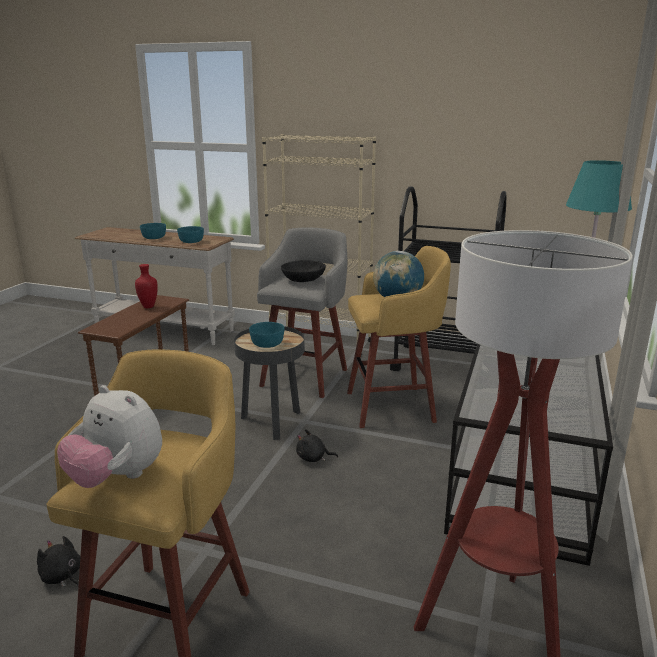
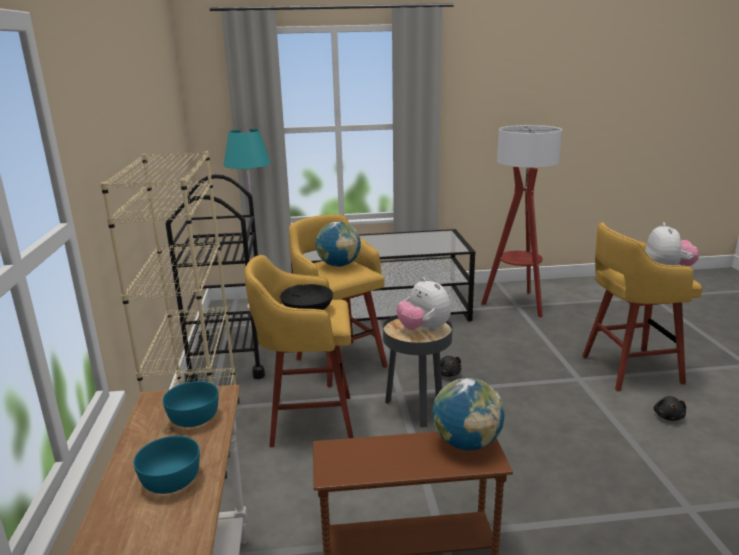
camera: 115 degrees left, 0 degrees up
red vase [135,264,158,308] -> none
turquoise bowl [249,322,285,348] -> plush toy [397,277,451,331]
grey stool [257,227,347,398] -> yellow stool [245,255,354,447]
none -> globe [433,378,504,451]

